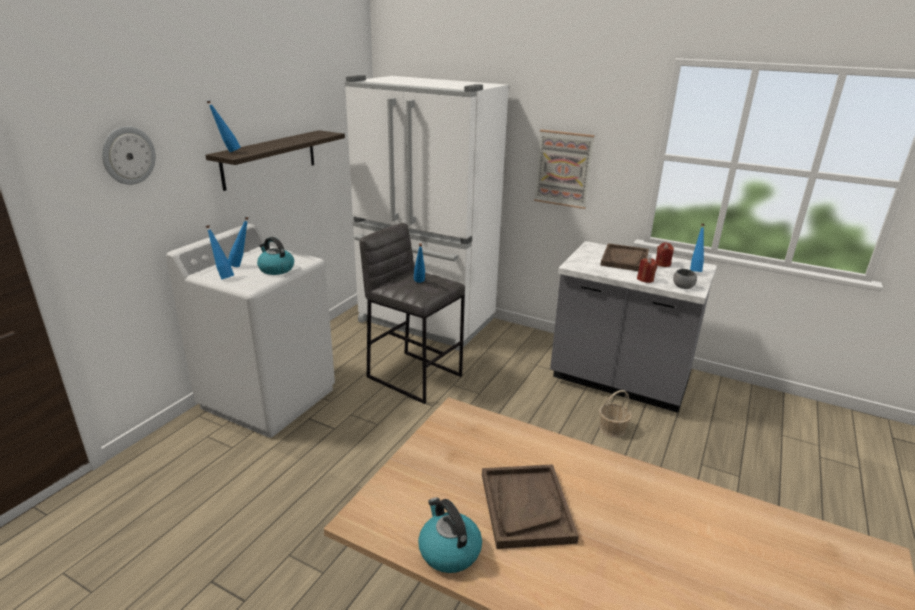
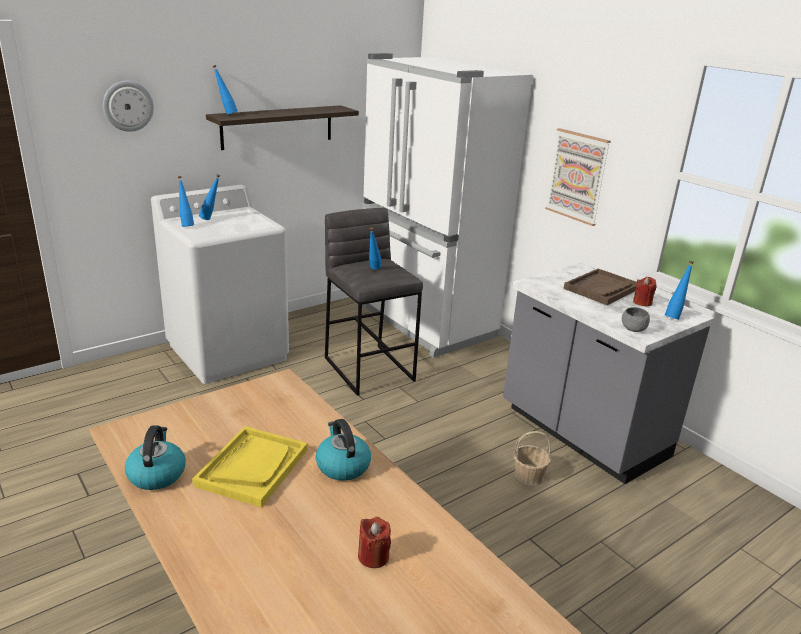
camera: 25 degrees right, 0 degrees up
kettle [257,237,294,275] -> kettle moved to [316,419,371,481]
brown tray [482,464,579,549] -> yellow tray [192,426,308,508]
red candle [637,258,657,283] -> red candle moved to [358,517,391,568]

